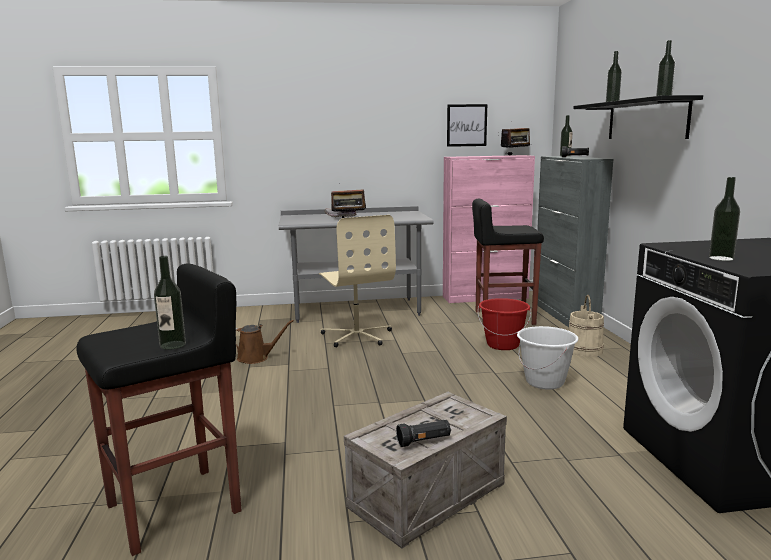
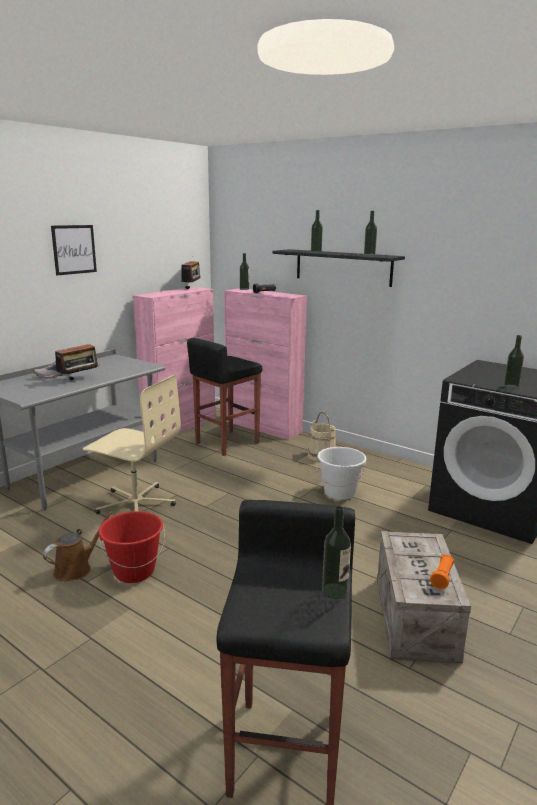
camera: 45 degrees left, 5 degrees up
black flashlight [396,420,451,447] -> orange flashlight [430,555,454,589]
picture [447,104,487,147] -> picture moved to [51,225,97,275]
red bucket [478,298,531,350] -> red bucket moved to [99,511,165,583]
grey cabinet [537,156,613,327] -> pink cabinet [224,288,307,440]

